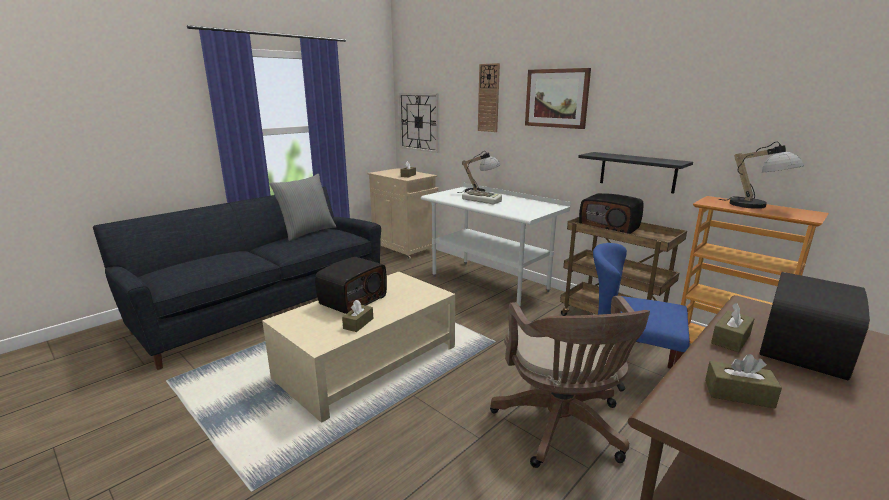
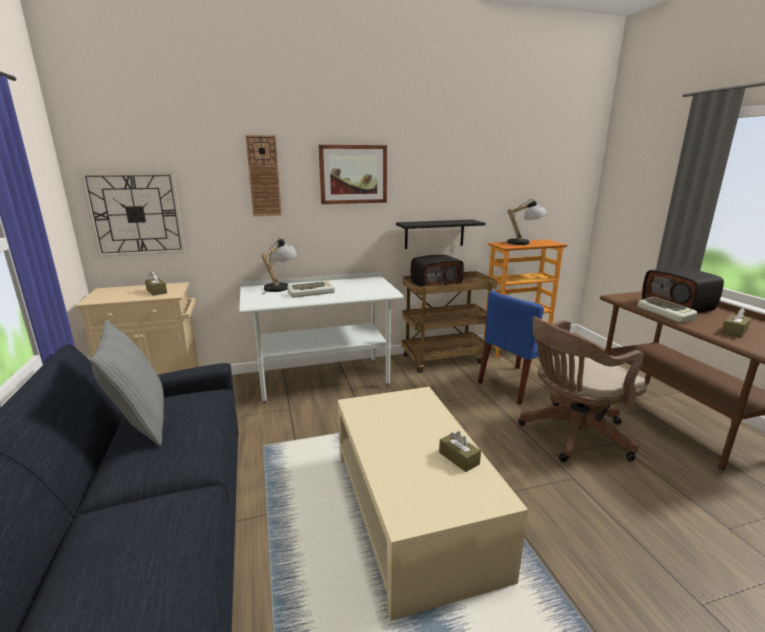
camera: 60 degrees left, 0 degrees up
radio [315,257,387,314] -> none
brown office chair [490,296,650,468] -> brown office chair turned 135 degrees clockwise [518,317,647,462]
brown tissue box [711,303,755,352] -> keyboard [638,297,698,323]

